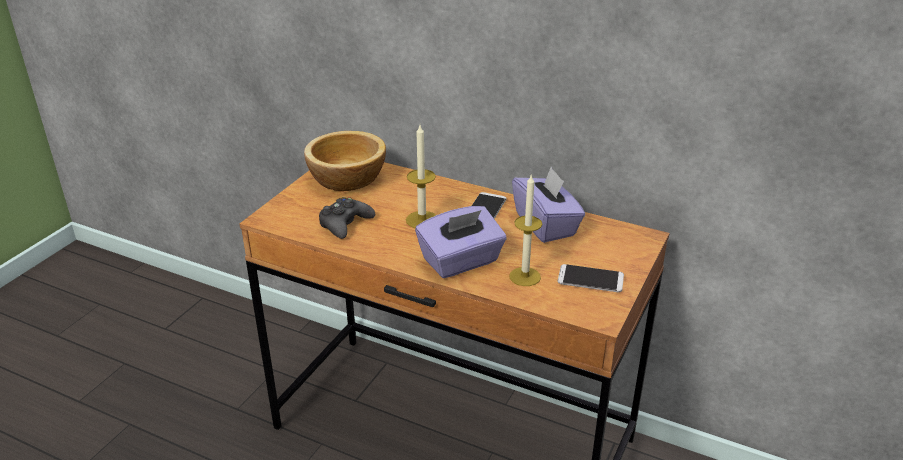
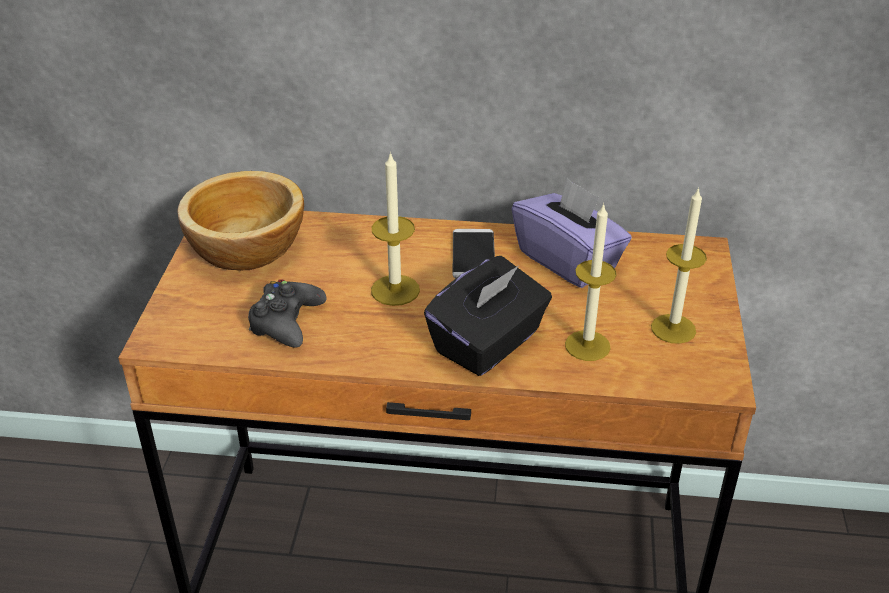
camera: 20 degrees left, 5 degrees up
purple tissue box [415,206,507,278] -> black tissue box [424,256,552,376]
phone [558,264,624,292] -> candle [651,187,707,344]

